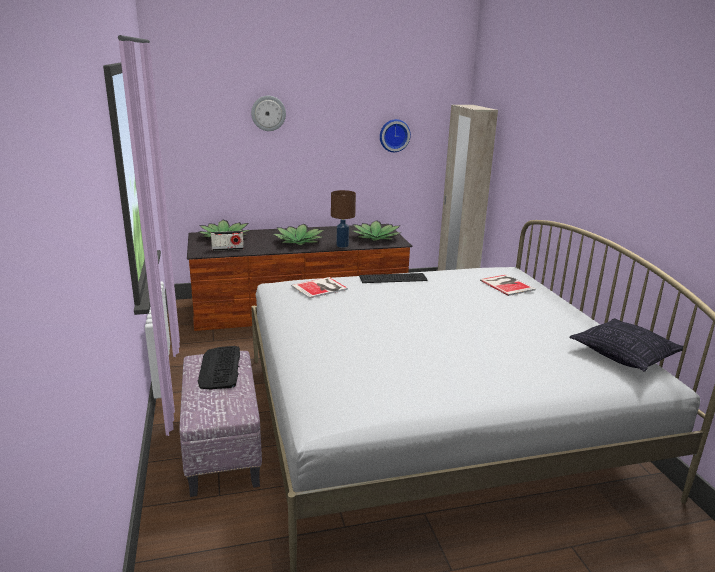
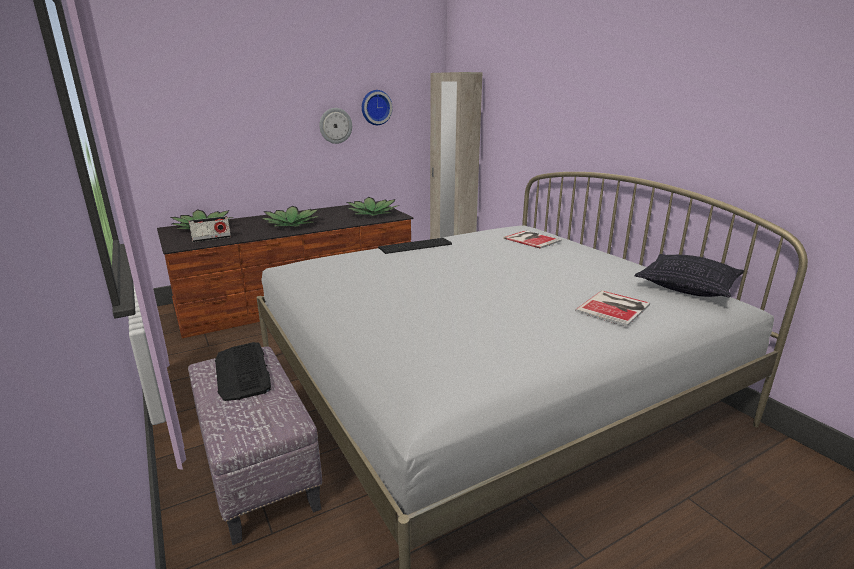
camera: 15 degrees left, 0 degrees up
wall clock [251,96,286,131] -> wall clock moved to [319,108,352,144]
book [291,277,348,299] -> book moved to [575,290,650,327]
brown table lamp [331,190,356,248] -> none

